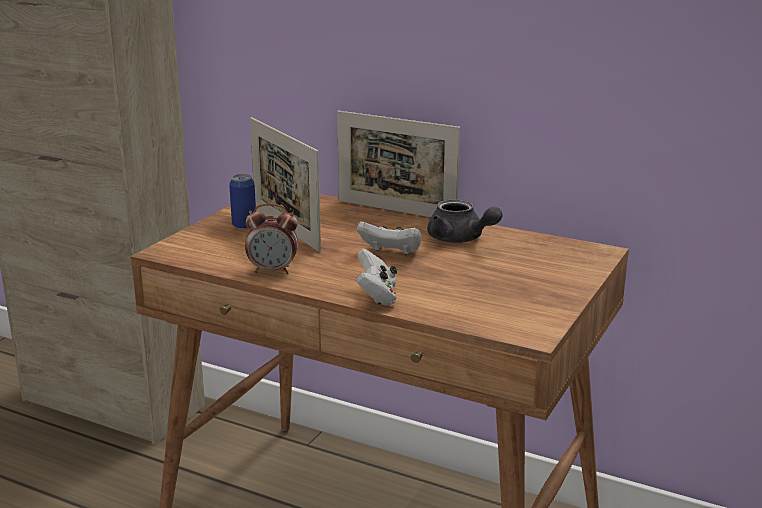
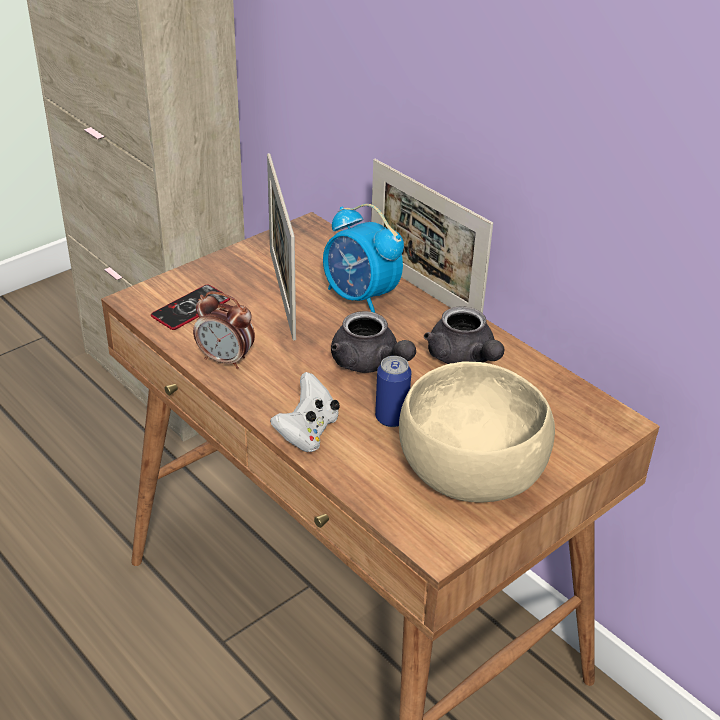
camera: 20 degrees right, 15 degrees up
can [229,174,256,229] -> can moved to [375,356,411,427]
white game controller [357,221,421,255] -> grey teapot [331,311,416,373]
none -> phone [151,285,230,330]
none -> alarm clock [323,204,404,313]
none -> beige bowl [399,362,555,502]

